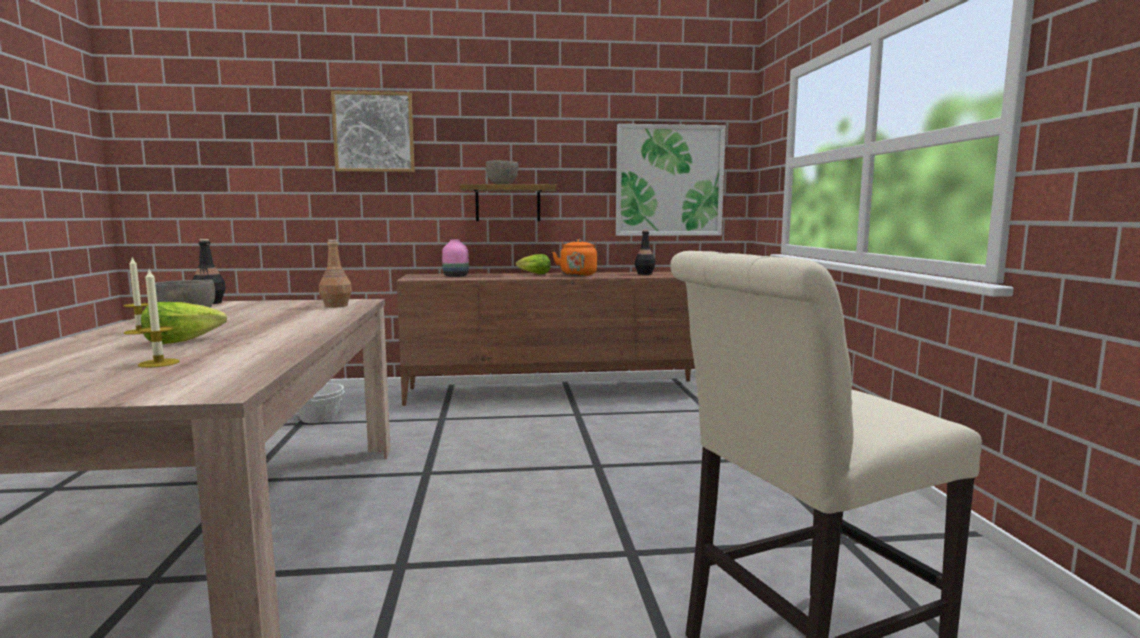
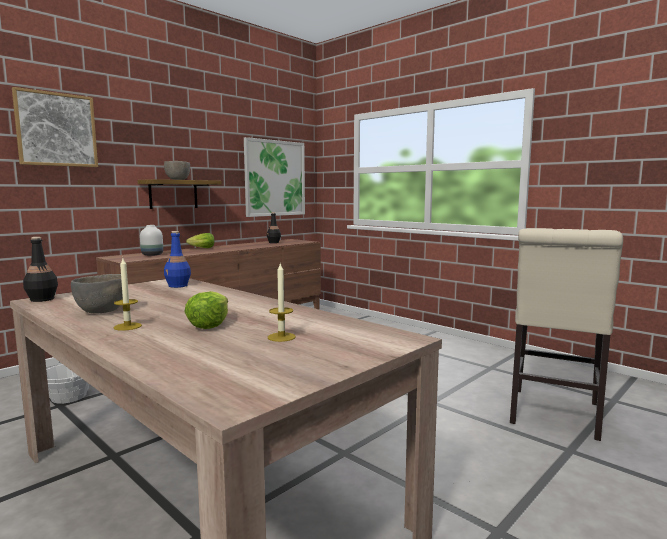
camera: 40 degrees left, 0 degrees up
brown bottle [319,240,352,307] -> blue bottle [164,231,191,288]
pink vase [442,240,469,277] -> white vase [140,225,163,256]
orange kettle [552,239,597,276] -> none

